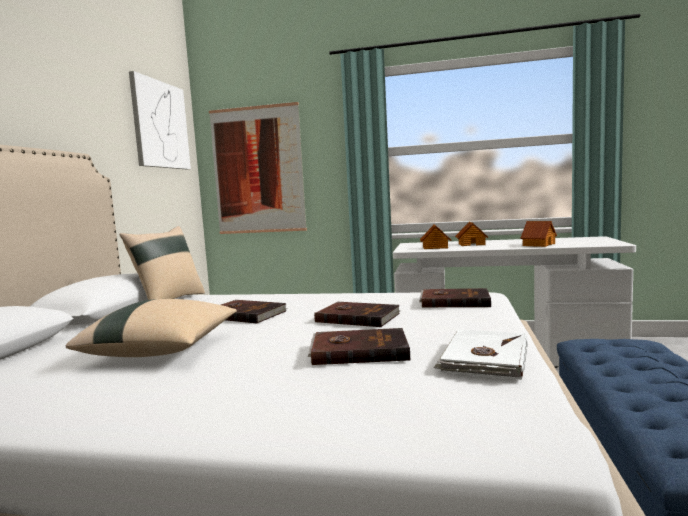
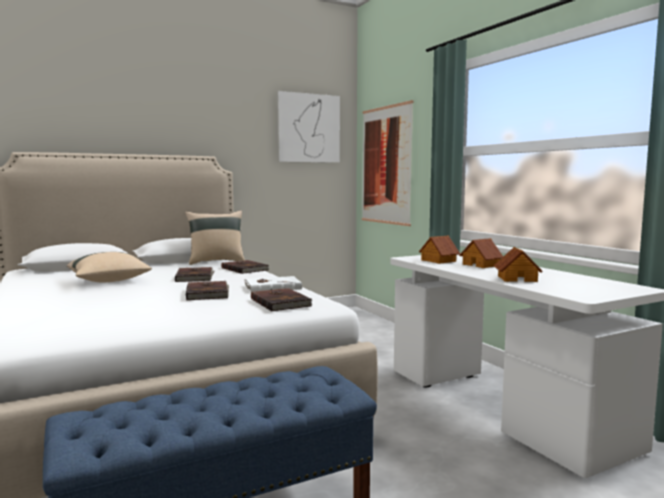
camera: 50 degrees right, 0 degrees up
brown book [308,328,410,365] -> brown book moved to [221,260,269,274]
white book [433,329,528,380] -> white book moved to [244,276,302,292]

